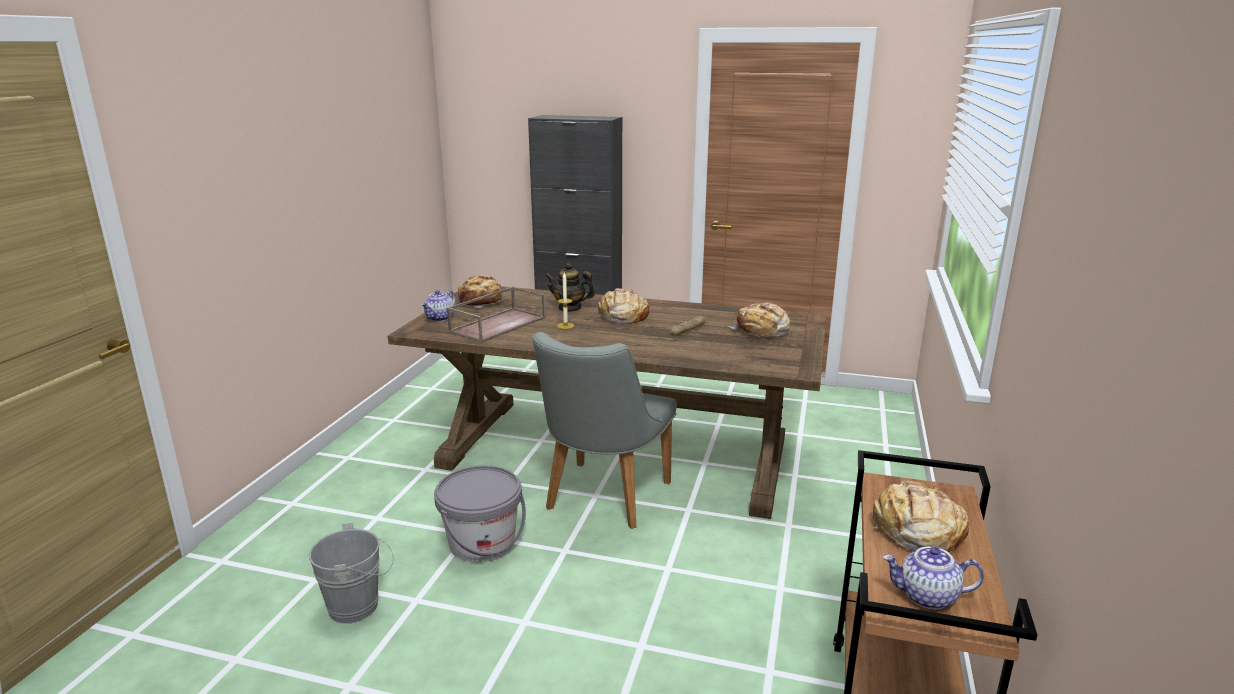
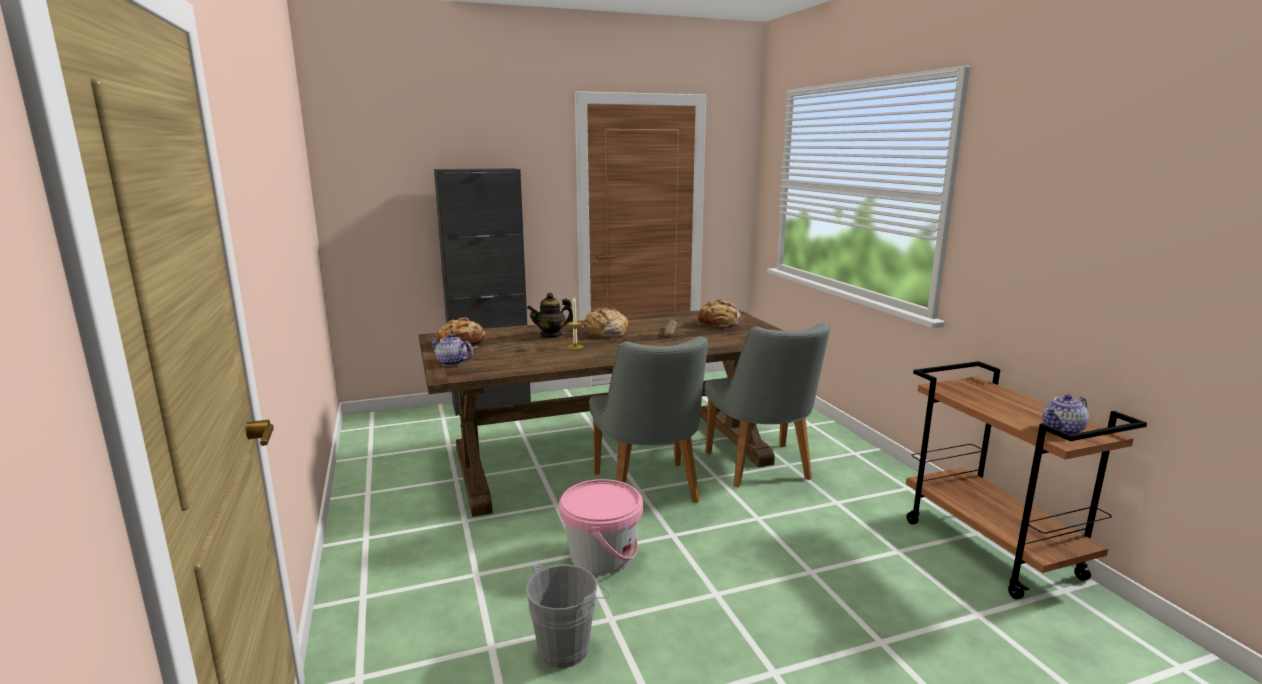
camera: 35 degrees left, 5 degrees down
teapot [421,290,456,322] -> teapot turned 120 degrees clockwise [429,334,473,366]
grey bucket [434,465,526,562] -> pink bucket [559,479,643,574]
brown tray [446,286,546,343] -> none
bread [872,480,969,552] -> none
none -> grey chair [705,323,830,487]

